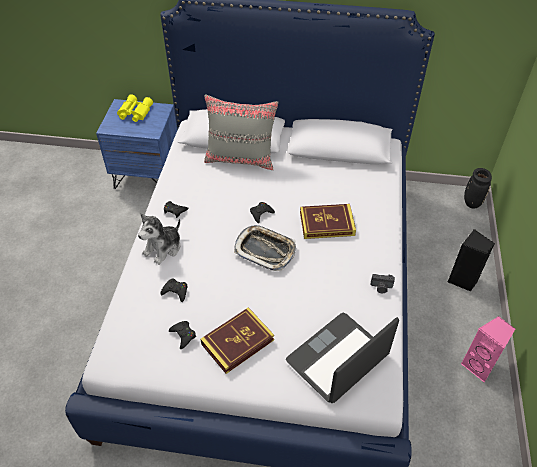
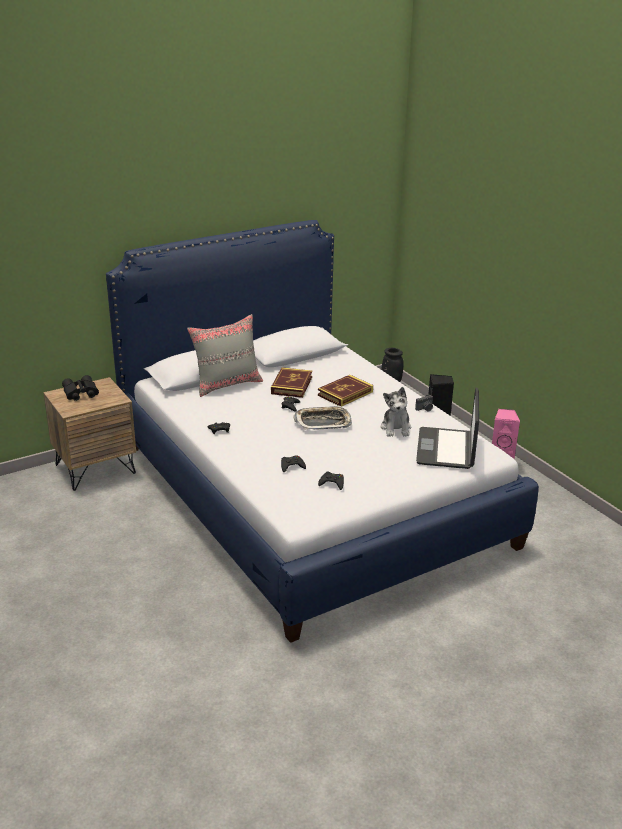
camera: 40 degrees left, 20 degrees down
blue nightstand [96,99,177,189] -> brown nightstand [44,377,136,491]
yellow binoculars [117,94,153,122] -> black binoculars [62,375,99,401]
plush toy [138,213,180,265] -> plush toy moved to [381,387,412,437]
book [201,307,274,374] -> book moved to [271,367,312,398]

